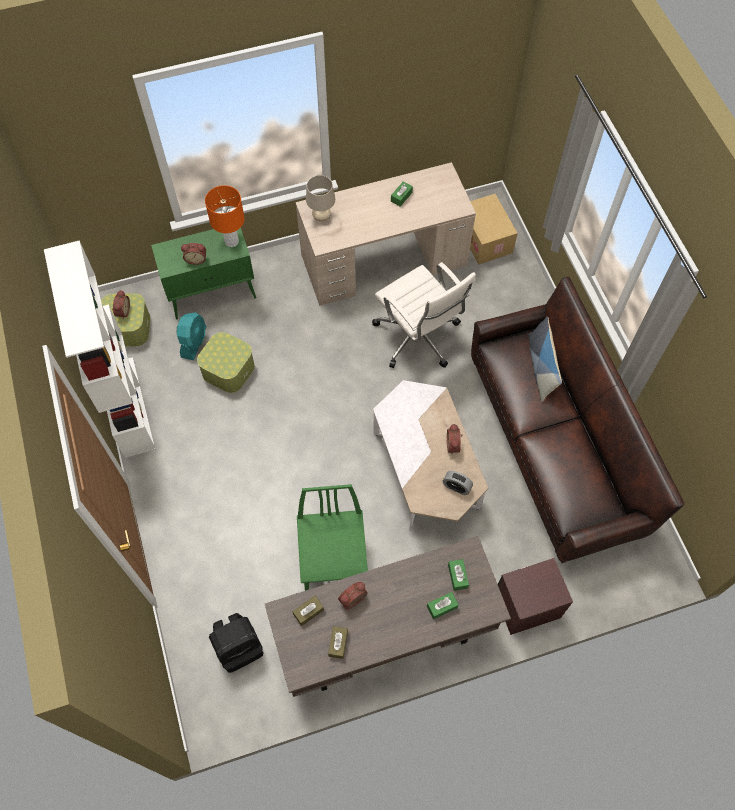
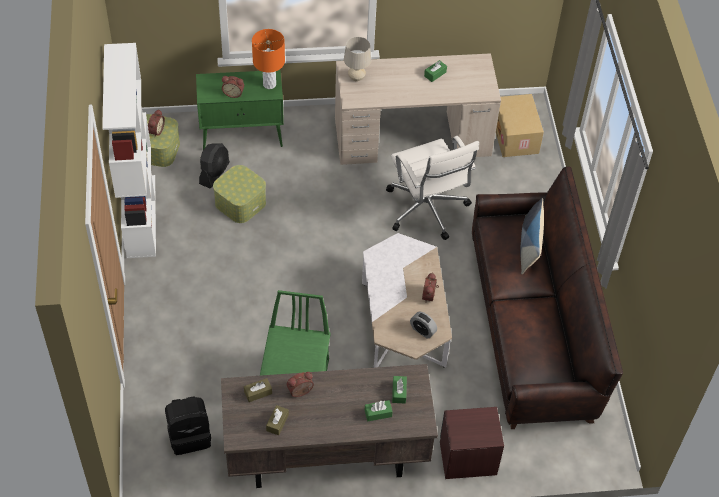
camera: 10 degrees right, 10 degrees down
turquoise fan [177,312,206,360] -> black fan [199,143,230,189]

